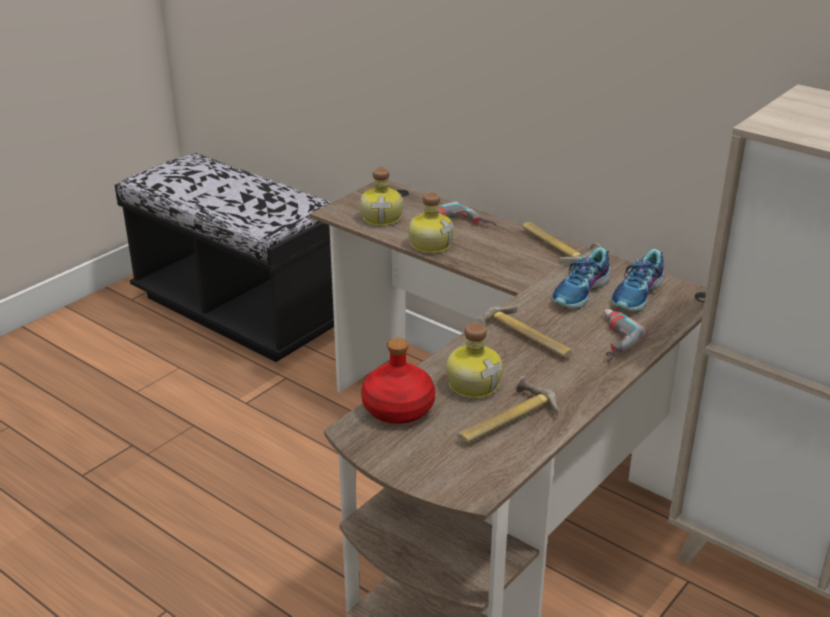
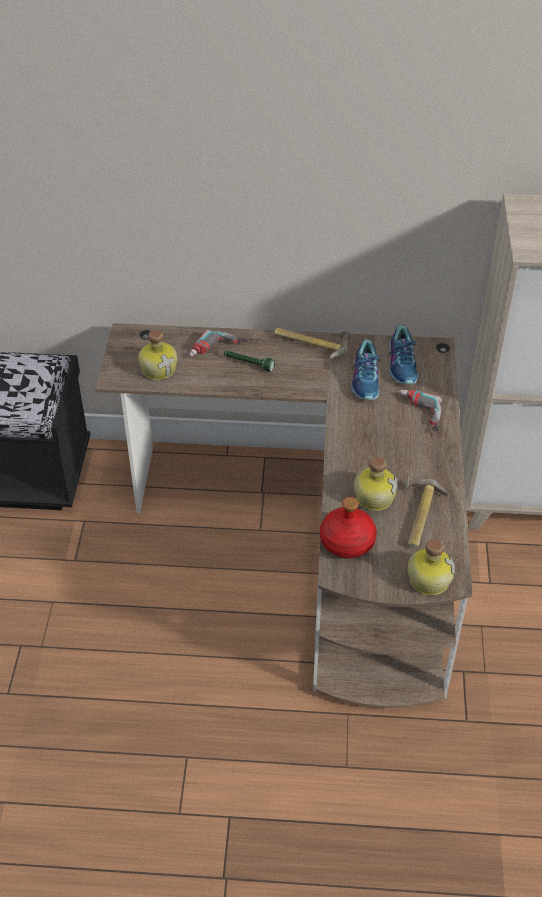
camera: 35 degrees left, 15 degrees up
bottle [408,192,454,253] -> bottle moved to [408,539,455,596]
hammer [472,306,572,358] -> none
none -> green flashlight [224,350,275,372]

